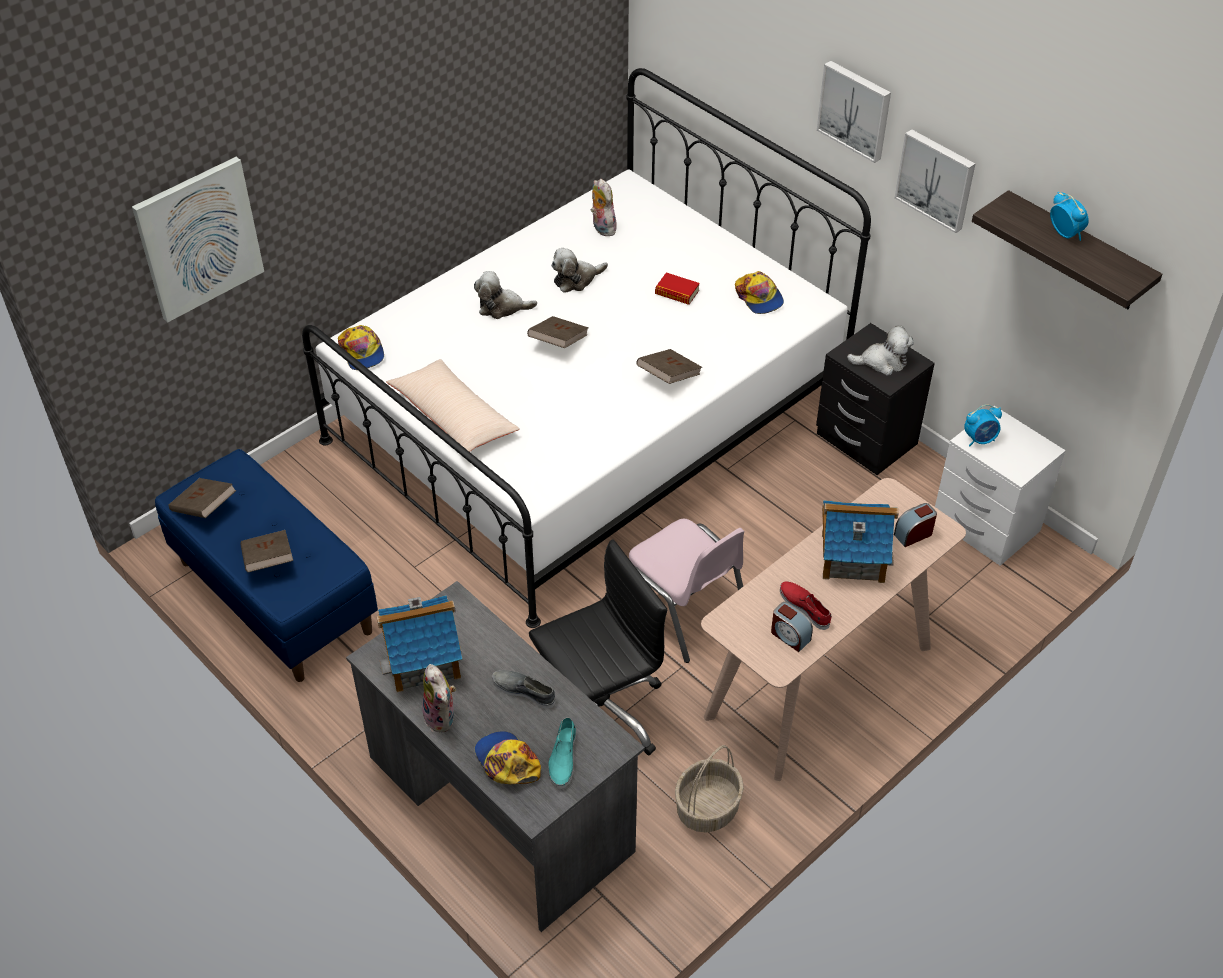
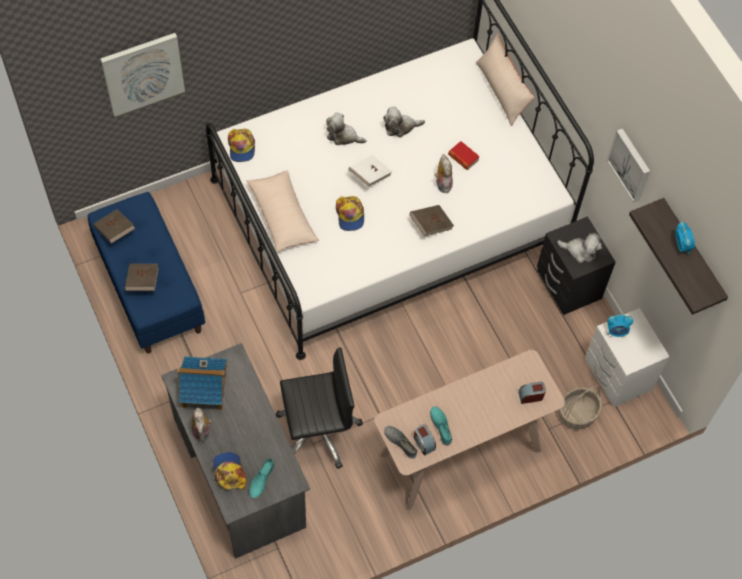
camera: 15 degrees right, 15 degrees up
grey shoe [492,670,555,708] -> grey shoe moved to [384,426,417,459]
brown book [527,316,589,348] -> white book [348,155,392,188]
plush toy [590,179,617,236] -> plush toy moved to [434,154,453,193]
pink chair [629,519,745,663] -> none
basket [675,745,744,832] -> basket moved to [559,386,602,430]
cap [735,271,784,314] -> cap moved to [336,196,364,231]
red shoe [780,582,832,630] -> turquoise shoe [430,406,452,446]
picture [817,61,891,163] -> none
toy house [822,500,899,583] -> none
none -> beige pillow [476,33,535,126]

